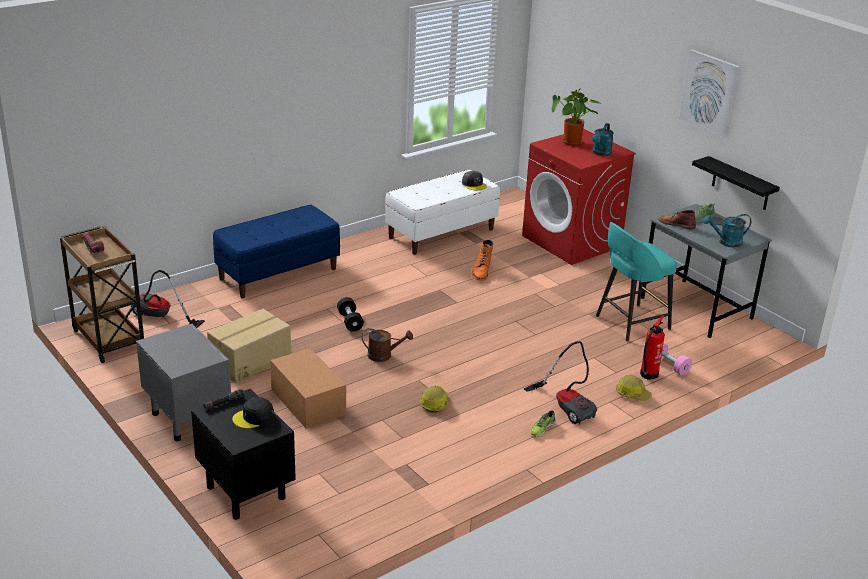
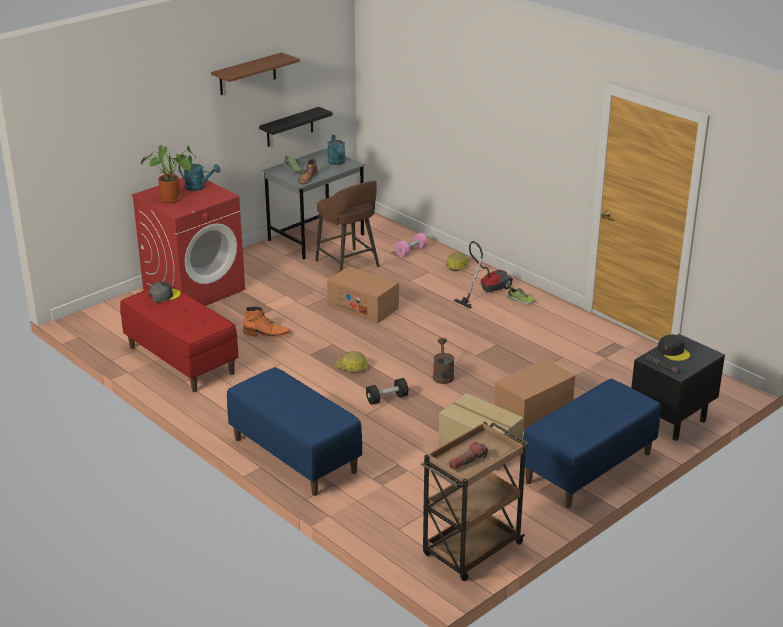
camera: 95 degrees left, 0 degrees up
vacuum cleaner [131,270,205,328] -> none
grey nightstand [136,324,231,441] -> blue bench [522,379,661,508]
white bench [385,170,500,255] -> red bench [120,285,238,392]
hard hat [420,385,449,413] -> hard hat moved to [335,351,368,372]
turquoise stool [596,222,677,341] -> brown stool [315,181,380,271]
fire extinguisher [640,315,665,380] -> none
picture [679,49,740,138] -> brown shelf [211,52,300,95]
none -> cardboard box [327,266,399,323]

